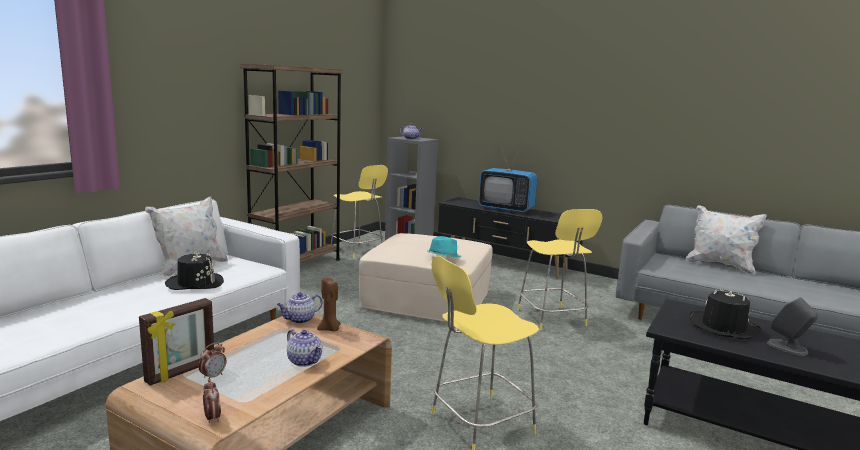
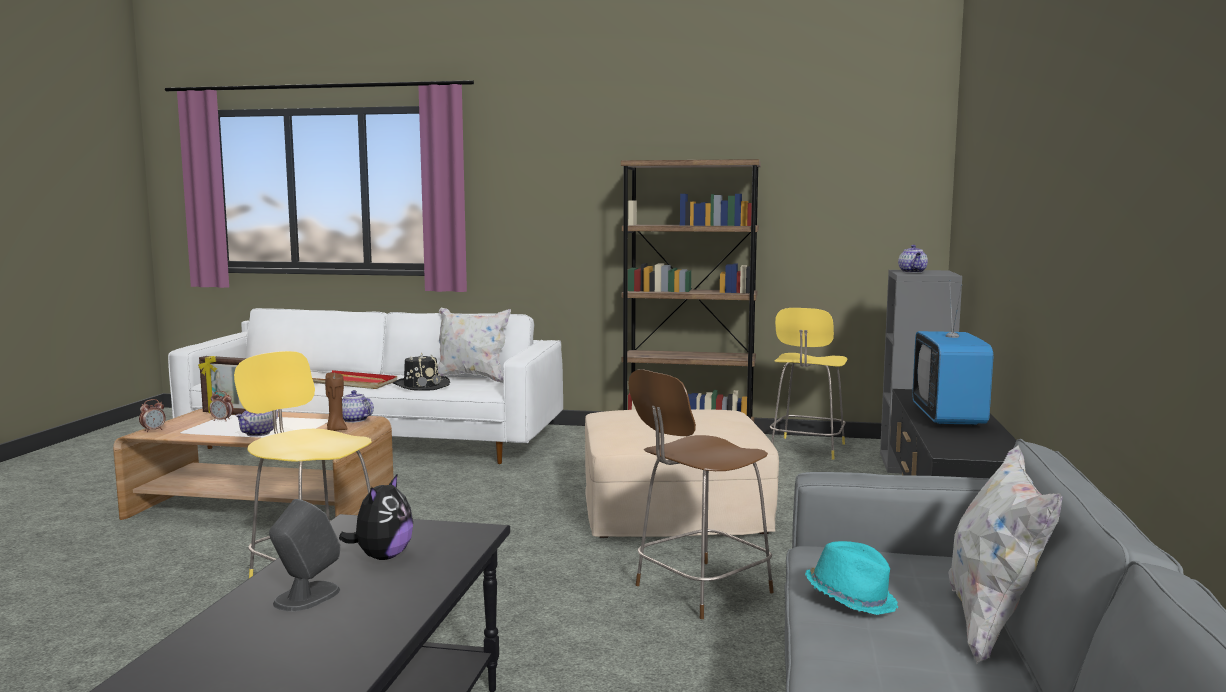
camera: 70 degrees right, 5 degrees down
turquoise hat [427,236,461,257] -> turquoise hat moved to [805,541,898,615]
yellow stool [517,209,602,330] -> brown stool [628,369,774,619]
black hat [690,289,762,339] -> plush toy [339,473,413,560]
none -> red tray [312,370,397,389]

